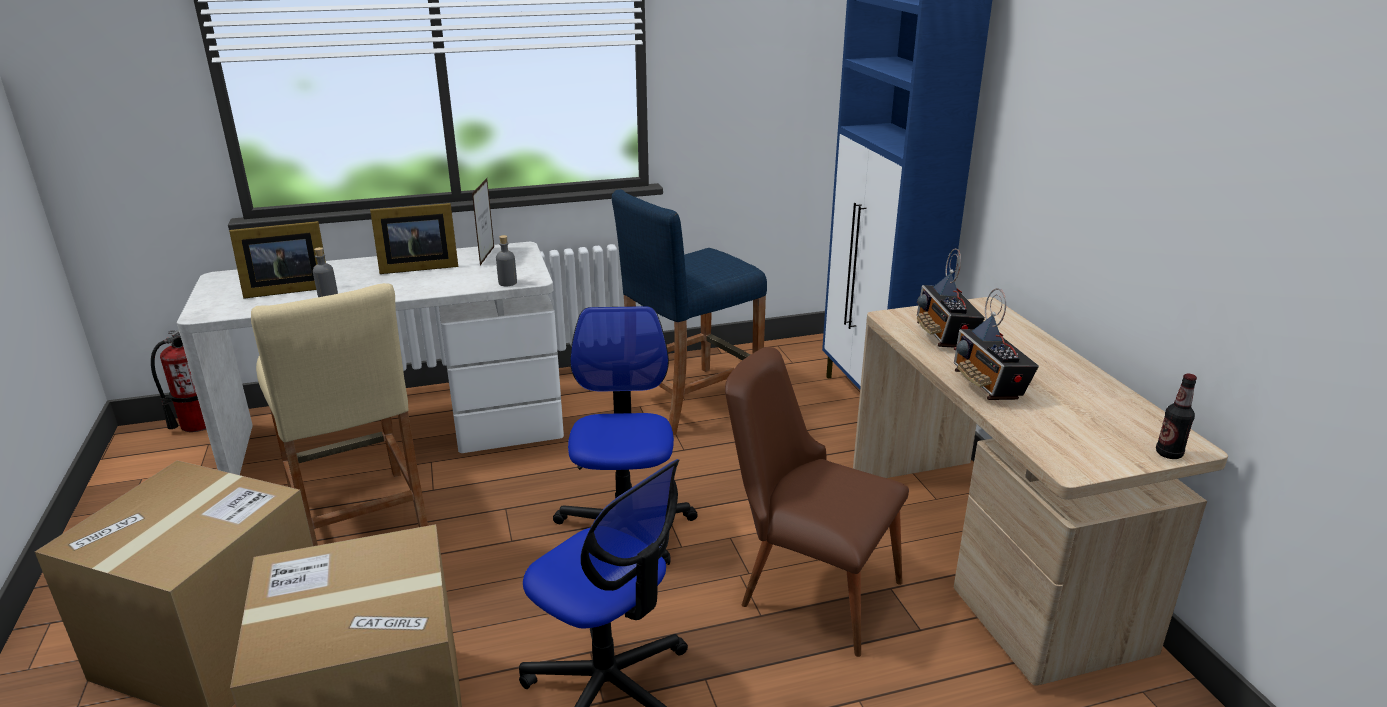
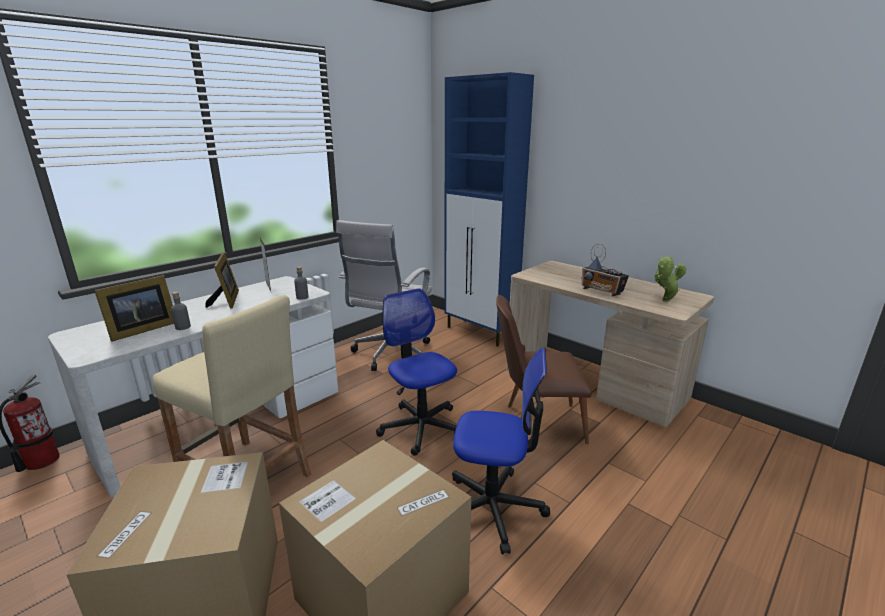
camera: 30 degrees left, 5 degrees down
picture frame [370,203,458,274] -> picture frame turned 60 degrees counterclockwise [205,252,239,309]
blue stool [612,189,767,435] -> white office chair [336,220,432,371]
radio [916,248,985,348] -> none
bottle [1156,373,1197,459] -> none
none -> potted plant [654,257,686,302]

